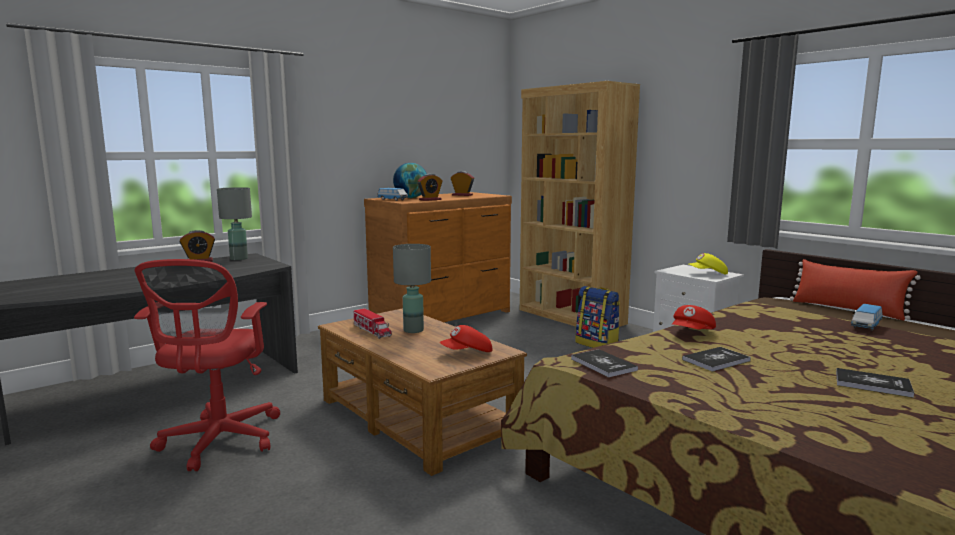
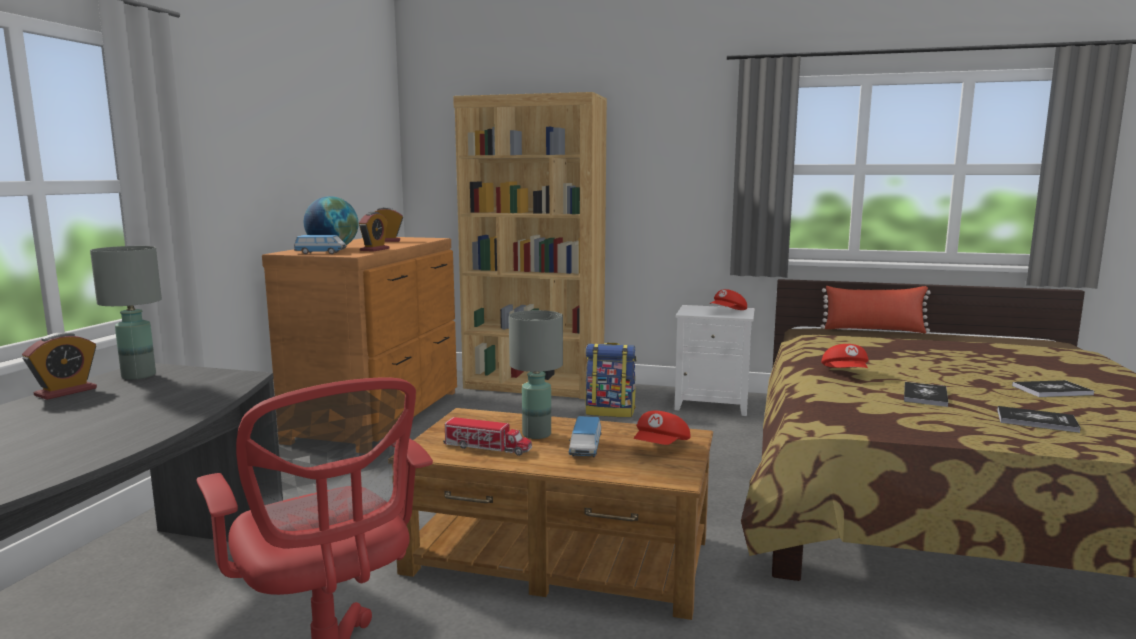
camera: 35 degrees left, 0 degrees up
book [571,349,638,377] -> book moved to [997,406,1081,433]
yellow cap [689,253,728,275] -> red cap [709,289,747,310]
toy car [851,304,883,331] -> toy car moved to [568,416,602,457]

